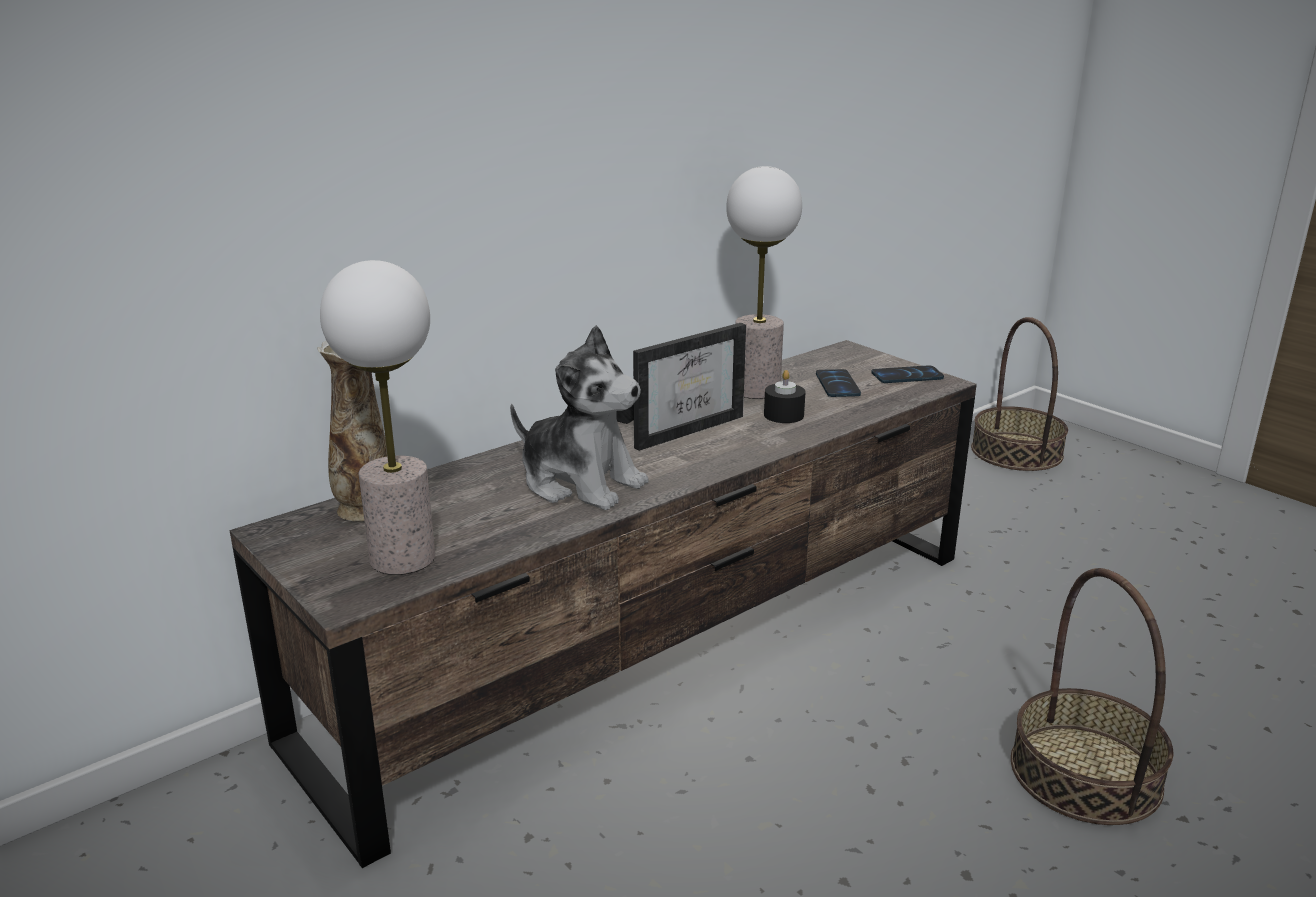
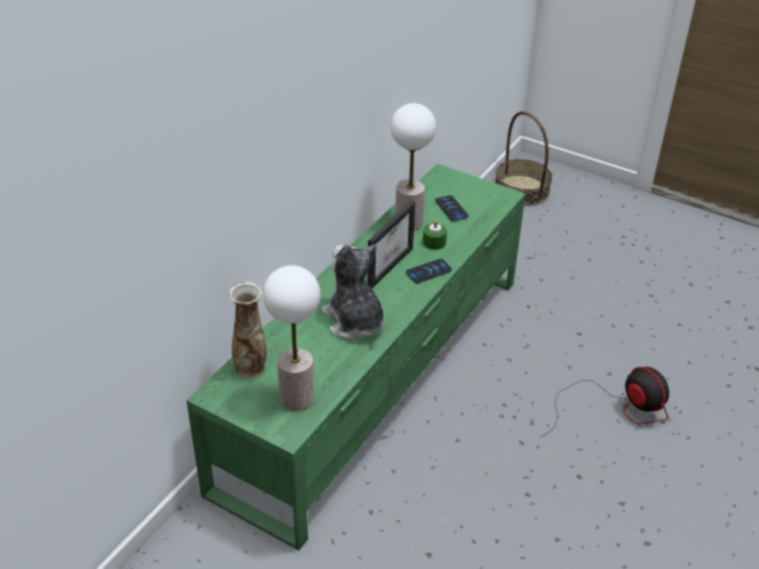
camera: 20 degrees left, 15 degrees up
brown tv stand [230,340,977,868] -> green tv stand [186,164,526,551]
plush toy [510,325,648,510] -> plush toy turned 135 degrees counterclockwise [322,244,385,340]
black candle [764,370,806,423] -> green candle [423,220,447,250]
phone [871,365,944,383] -> phone moved to [406,259,452,283]
basket [1011,568,1173,825] -> fan [541,367,669,437]

